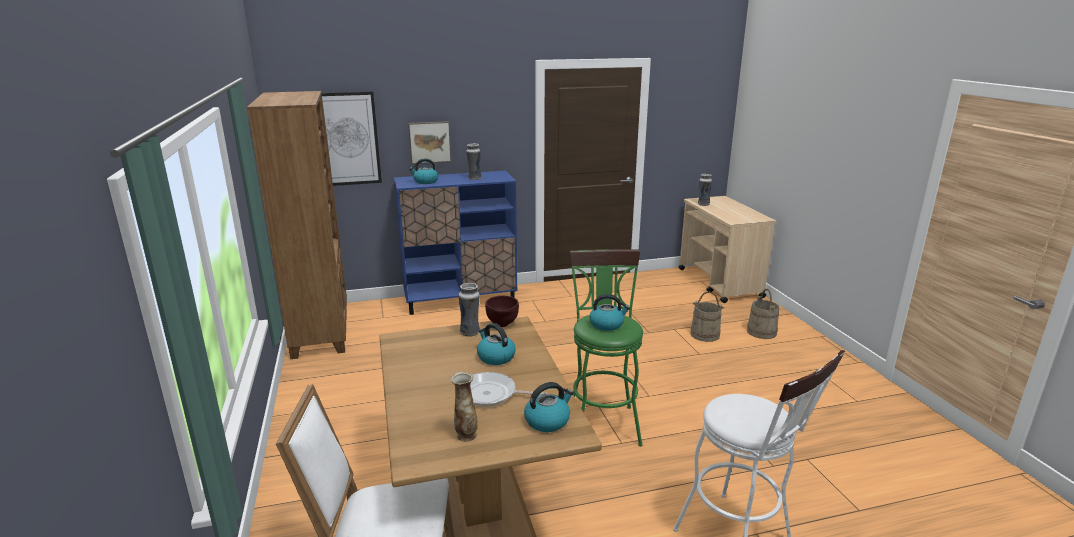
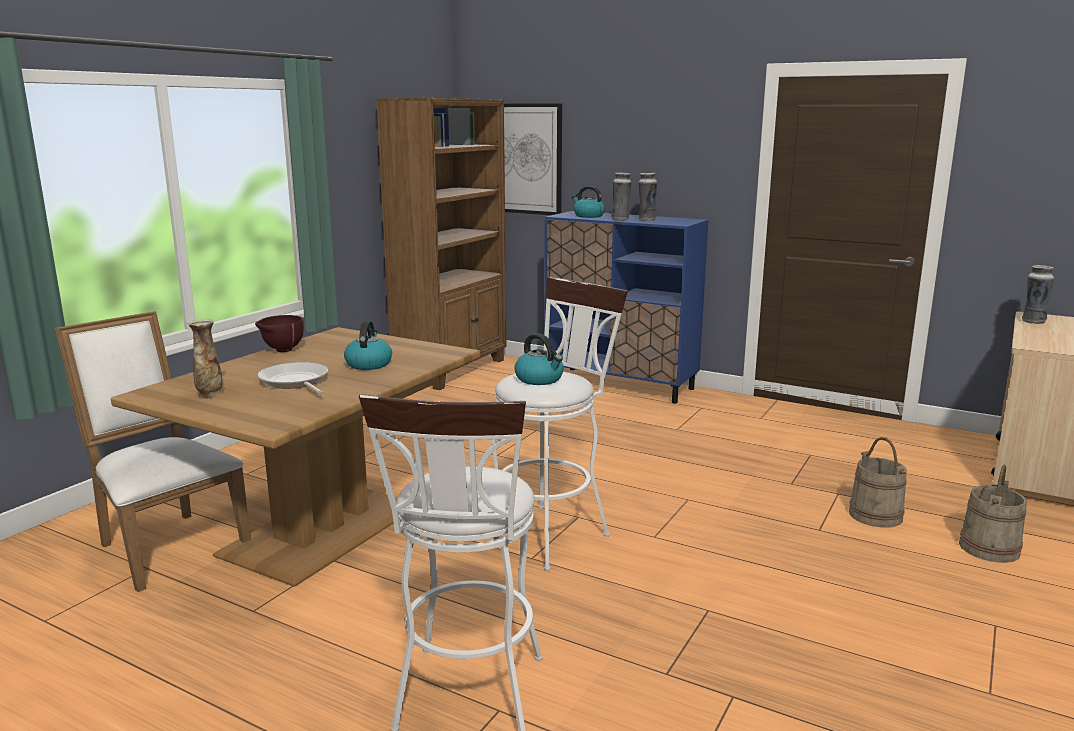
camera: 45 degrees right, 5 degrees down
picture [408,121,451,164] -> none
vase [458,283,480,337] -> vase moved to [611,172,632,221]
brown bowl [485,296,519,327] -> brown bowl moved to [255,315,304,352]
kettle [524,382,573,432] -> none
green stool [569,249,643,446] -> white stool [491,277,628,571]

